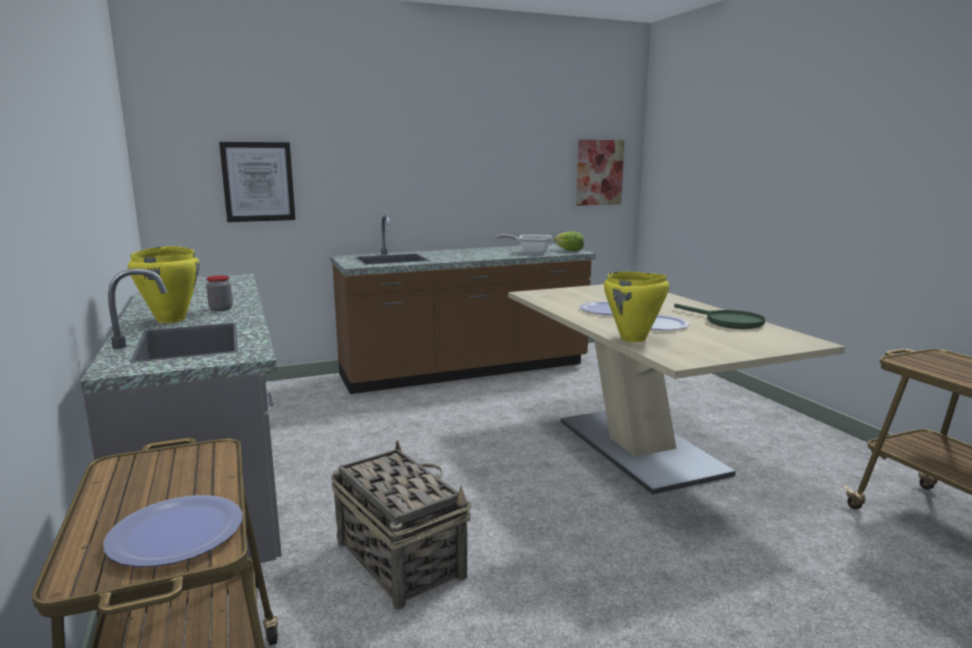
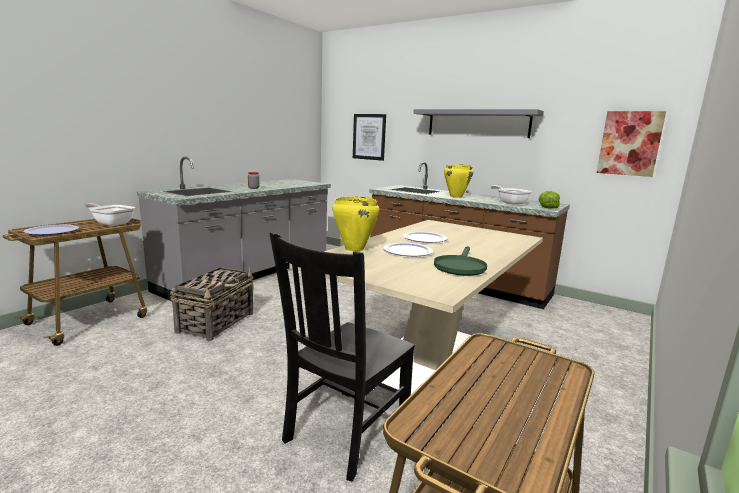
camera: 55 degrees right, 0 degrees up
yellow cooking pot [128,246,200,323] -> yellow cooking pot moved to [444,164,473,198]
none -> frying pan [84,203,135,226]
none -> black chair [269,232,415,482]
none -> grey shelf [413,109,544,138]

